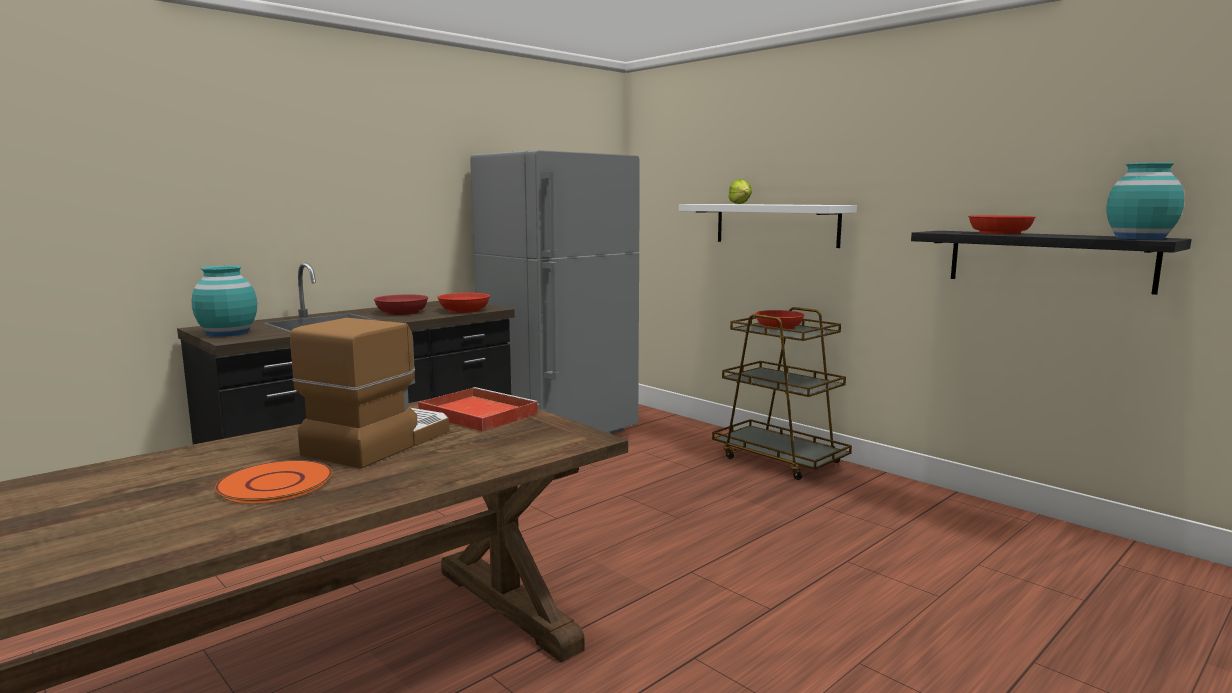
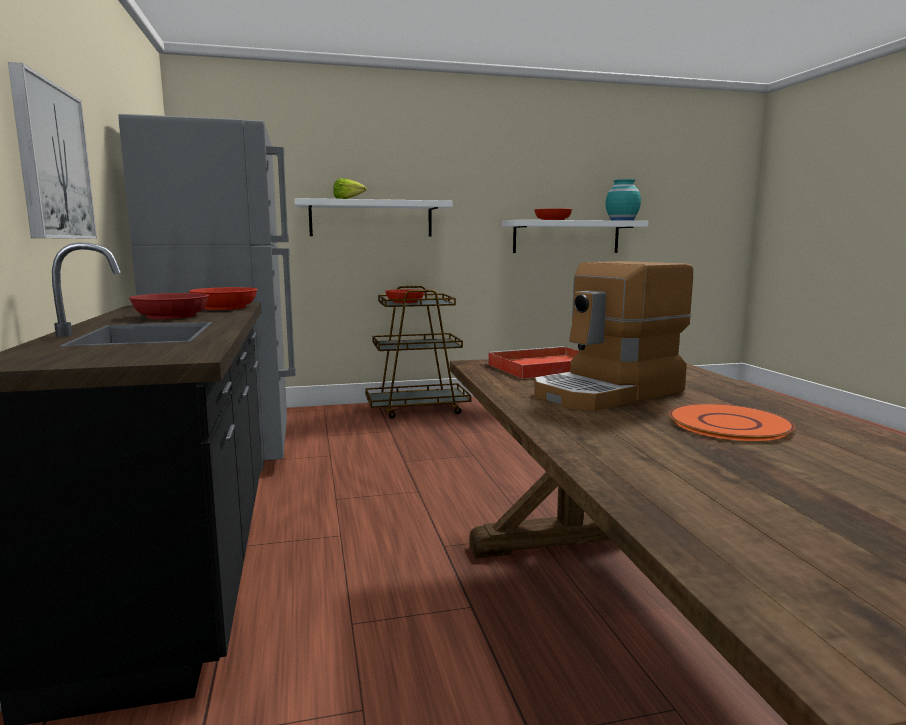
camera: 60 degrees left, 0 degrees up
turquoise vase [192,266,257,337] -> none
coffee machine [290,318,449,469] -> coffee machine turned 90 degrees counterclockwise [534,261,693,411]
black shelf [911,231,1191,295] -> white shelf [502,220,649,253]
none -> picture [8,62,97,239]

